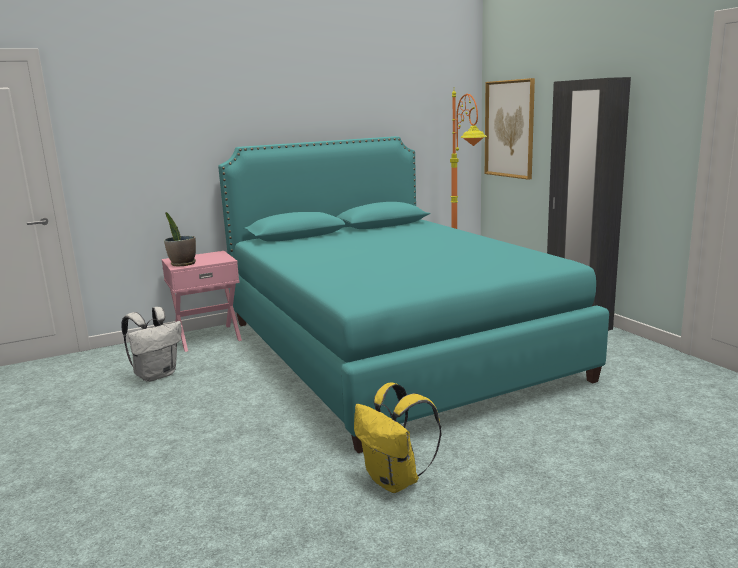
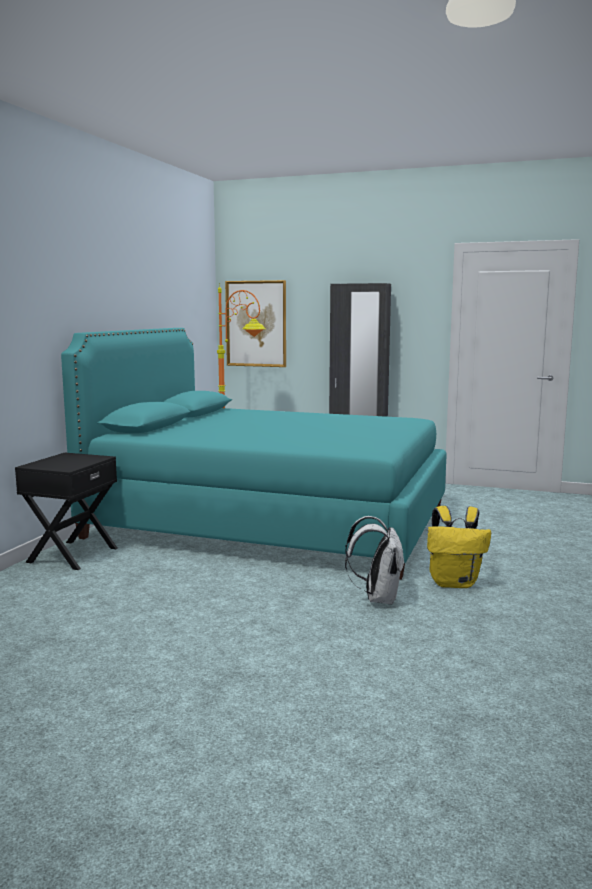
camera: 45 degrees left, 5 degrees down
white backpack [121,307,181,382] -> white backpack moved to [345,516,405,605]
pink nightstand [162,251,242,352] -> black nightstand [15,453,118,570]
potted plant [164,212,196,267] -> none

